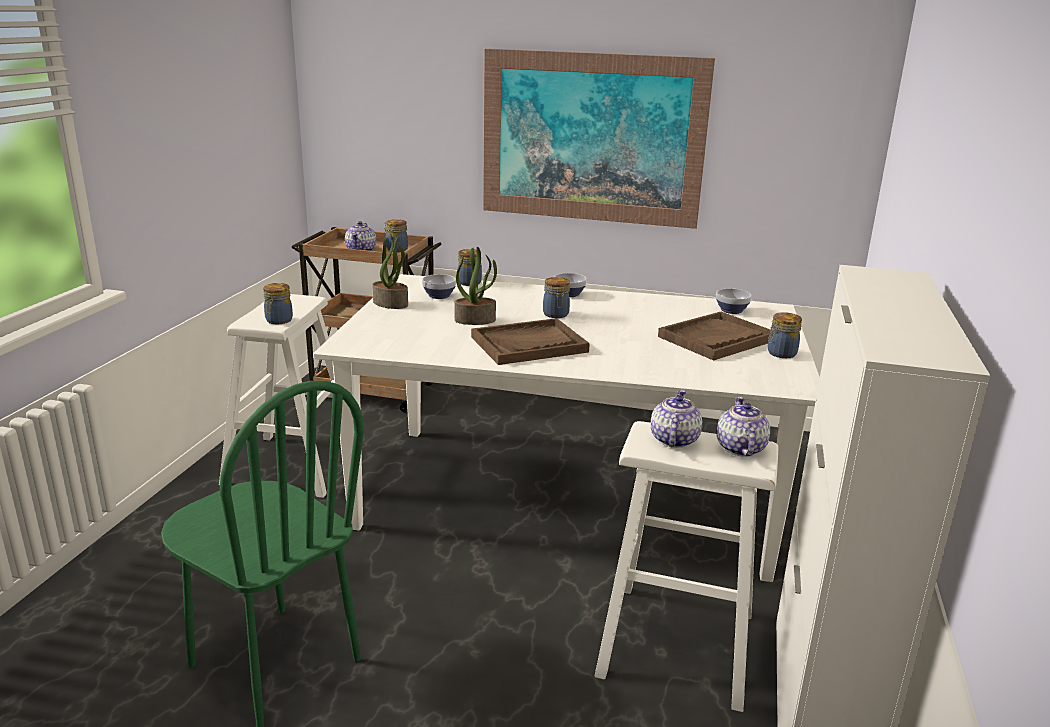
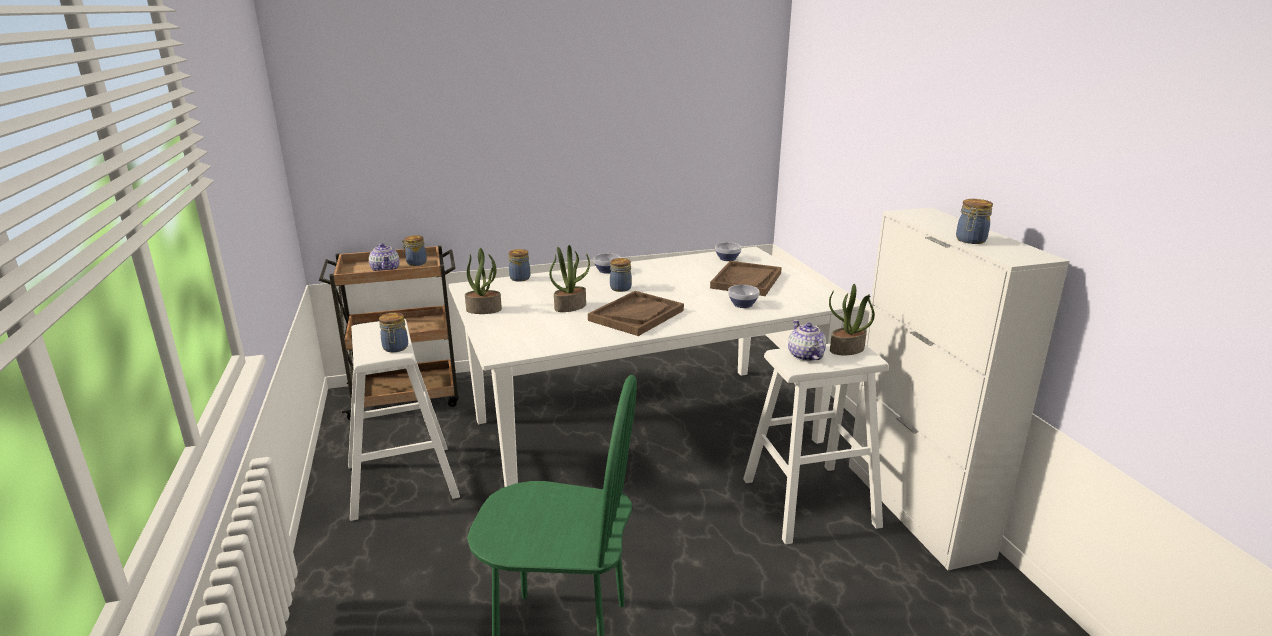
camera: 30 degrees left, 0 degrees up
bowl [422,274,456,299] -> bowl moved to [728,285,759,308]
picture [483,48,715,229] -> none
teapot [717,397,770,457] -> potted plant [829,284,875,355]
jar [768,312,802,358] -> jar moved to [956,199,993,244]

